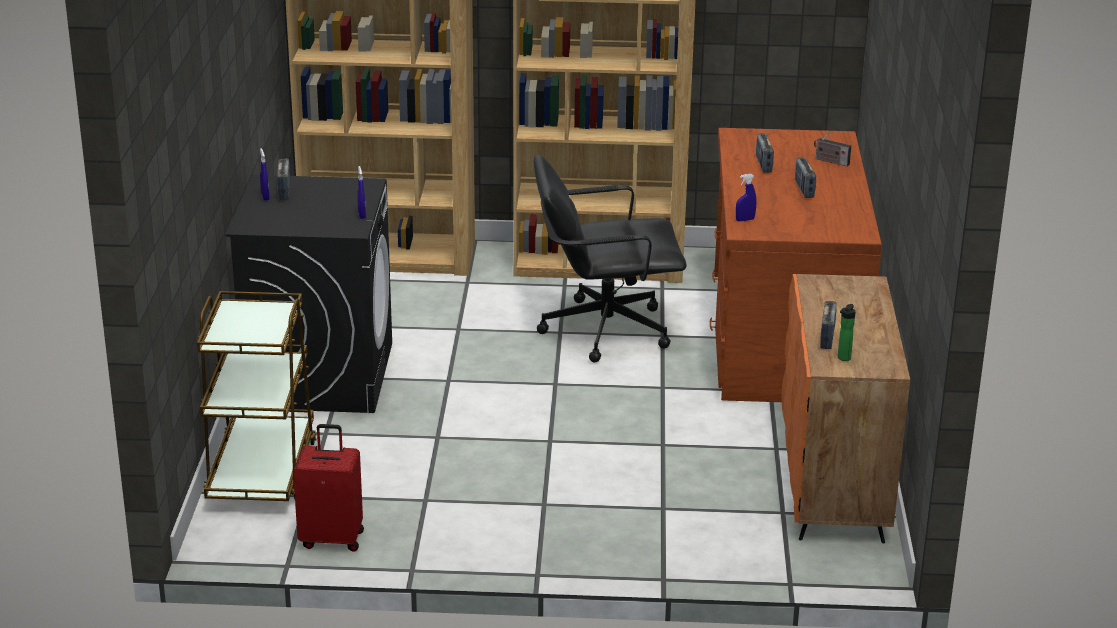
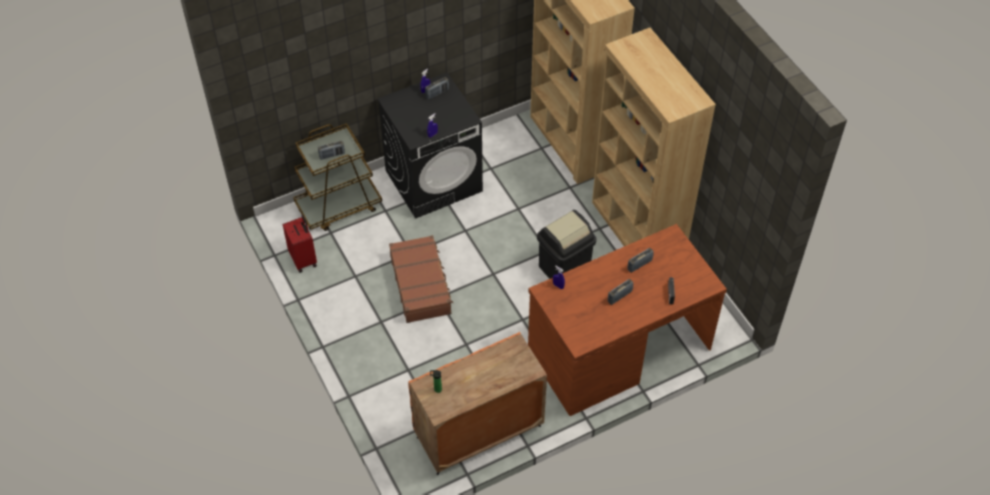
camera: 60 degrees right, 25 degrees up
black office chair [534,154,687,363] -> black trash can [537,210,596,279]
radio [820,301,837,349] -> radio moved to [318,141,345,160]
none -> brown suitcase [389,235,453,323]

